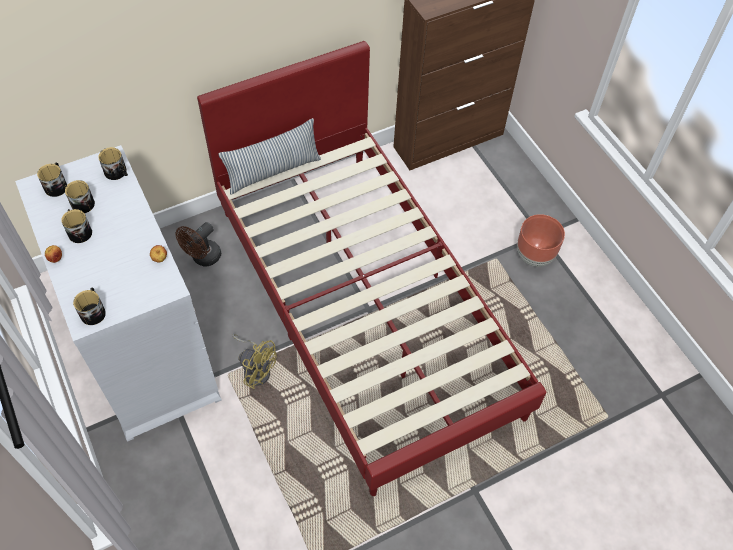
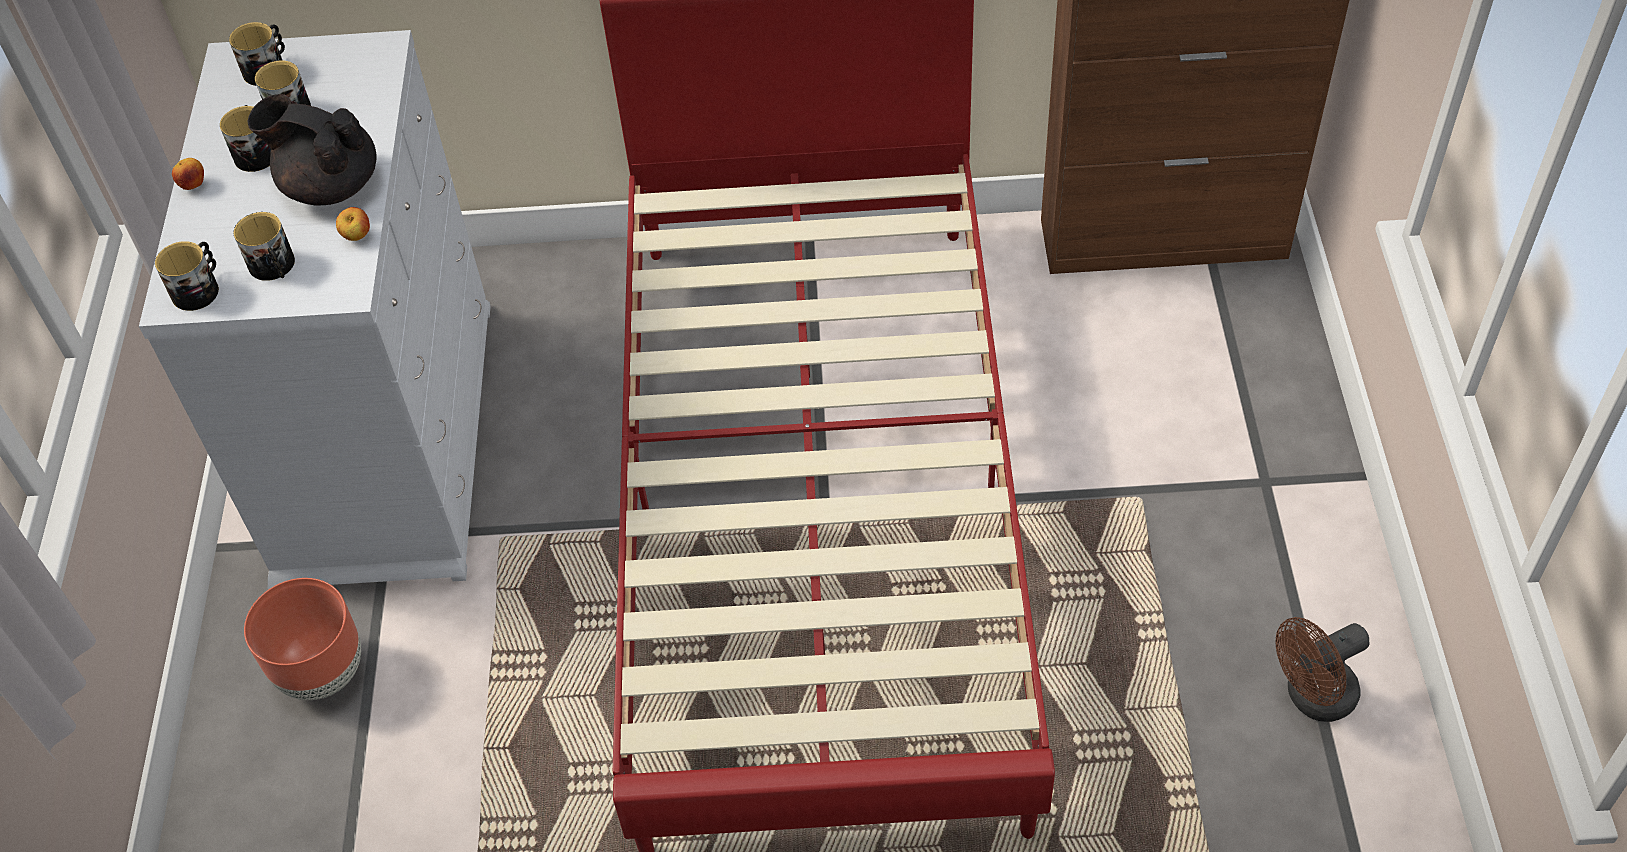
camera: 30 degrees right, 5 degrees down
mug [98,147,128,180] -> mug moved to [234,212,295,281]
brown fan [176,222,221,266] -> brown fan moved to [1276,617,1370,722]
pillow [218,118,321,195] -> none
yellow fan [233,334,277,389] -> none
brown planter [517,214,565,267] -> brown planter moved to [244,578,361,700]
none -> black teapot [247,94,377,205]

